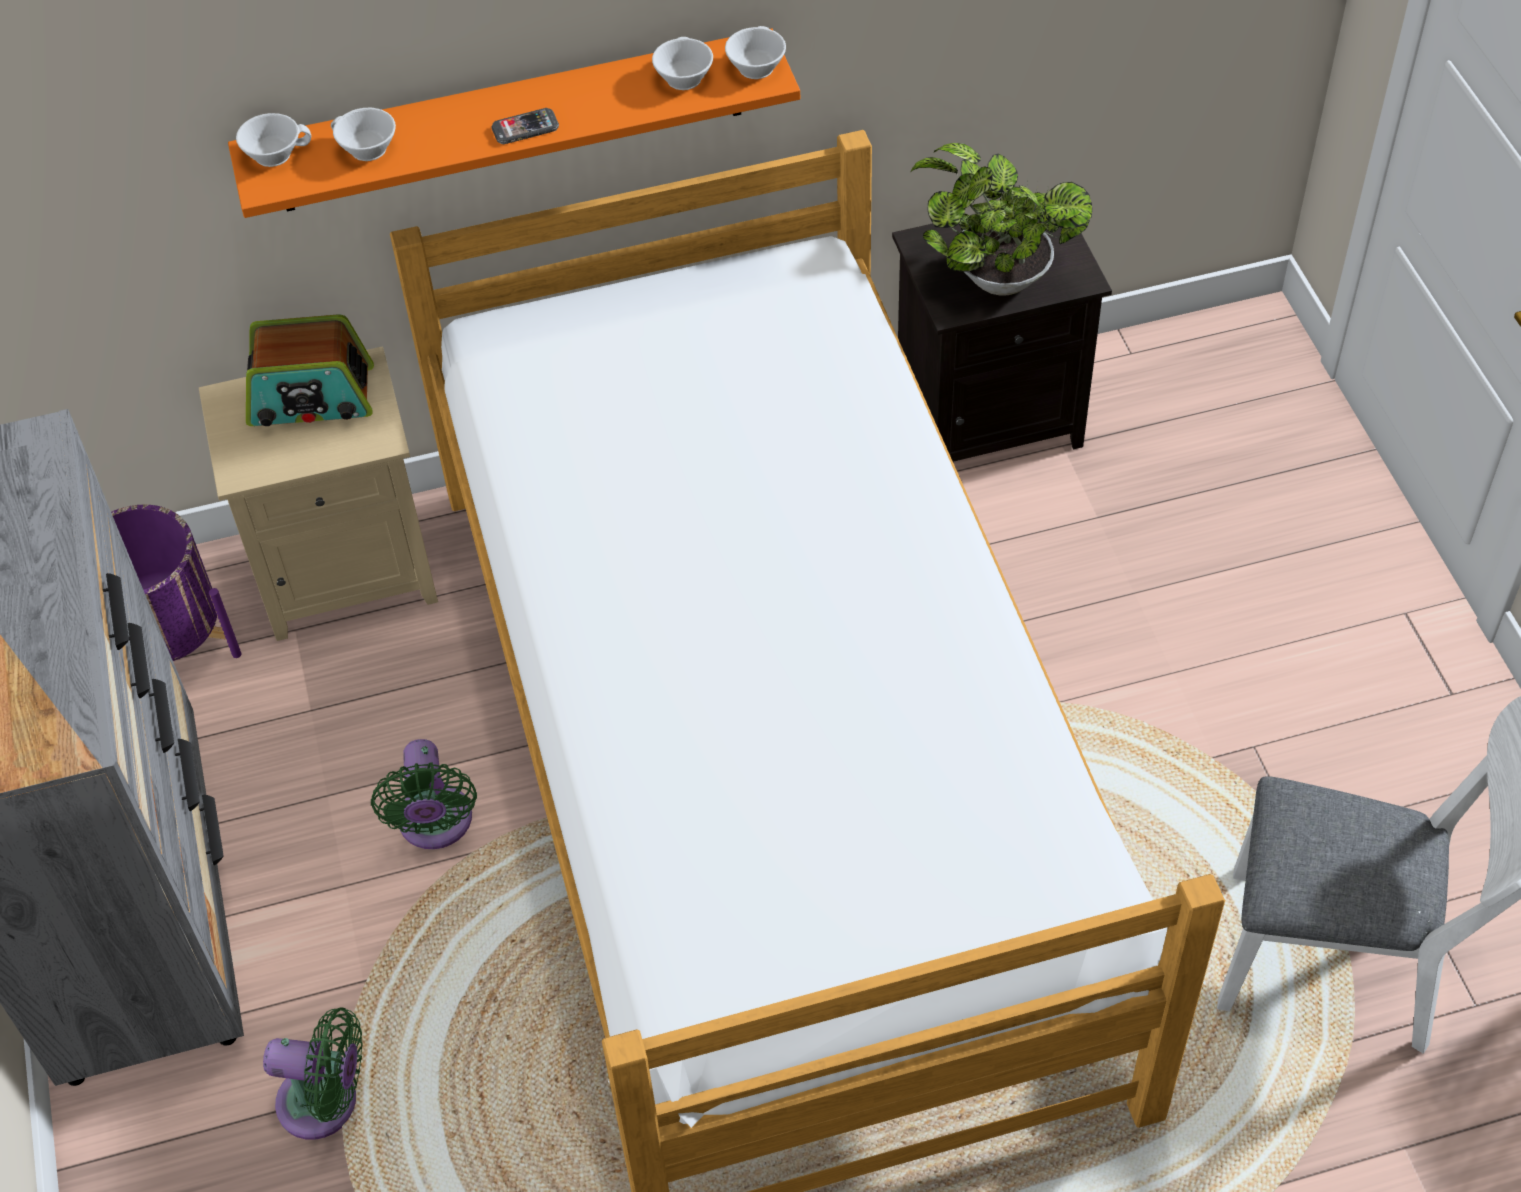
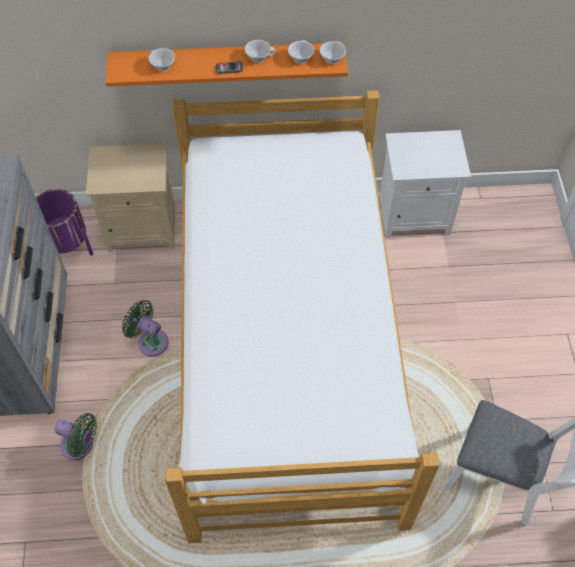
camera: 10 degrees right, 5 degrees up
white cup [236,113,311,167] -> white cup moved to [245,40,275,63]
radio [246,314,374,426] -> none
green fan [371,739,477,849] -> green fan turned 120 degrees clockwise [122,300,169,357]
black nightstand [892,215,1112,462] -> white nightstand [379,130,471,238]
potted plant [910,143,1092,296] -> none

